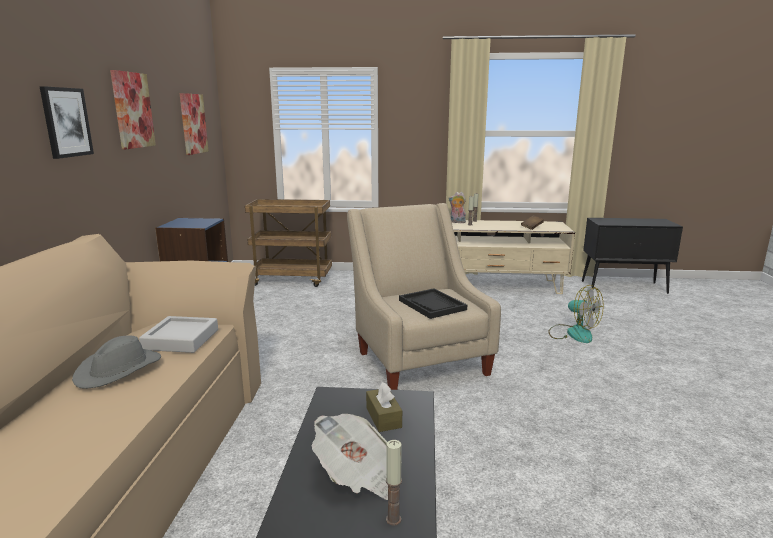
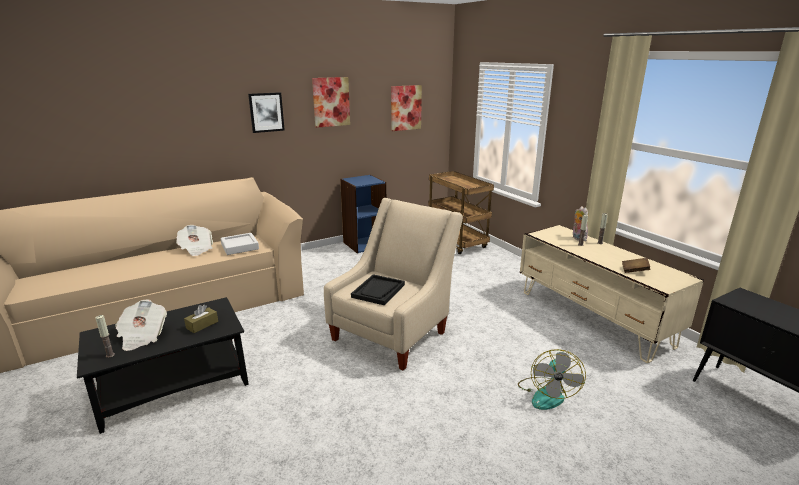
camera: 55 degrees right, 5 degrees up
grey hat [72,336,161,389] -> newspaper [176,225,213,256]

